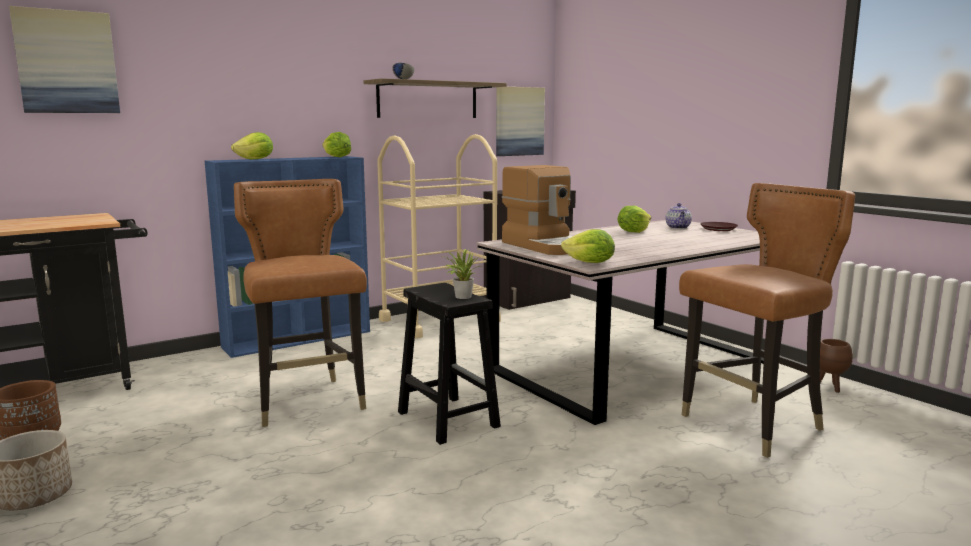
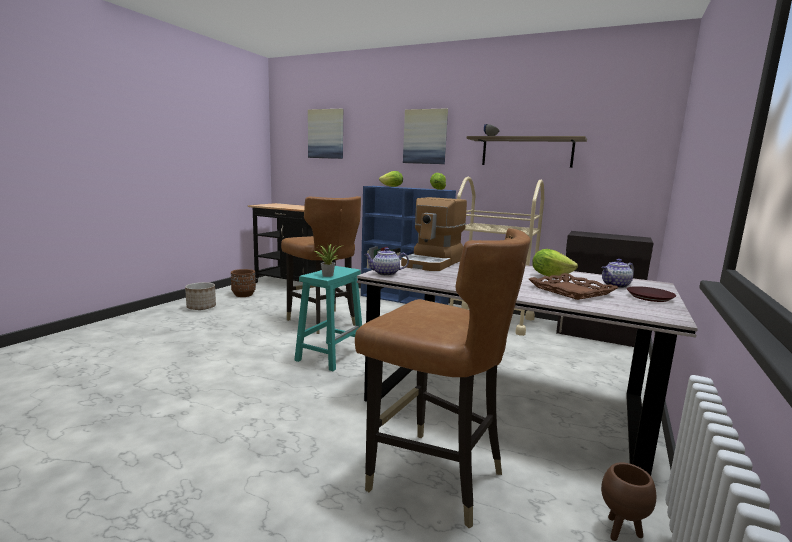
camera: 60 degrees right, 0 degrees up
brown chair [234,179,367,427] -> brown chair turned 105 degrees clockwise [281,196,361,334]
black stool [398,283,501,445] -> turquoise stool [294,266,362,371]
picture [496,87,545,156] -> picture moved to [403,108,448,164]
lettuce [561,229,615,263] -> teapot [364,247,409,276]
none -> brown tray [529,273,619,300]

